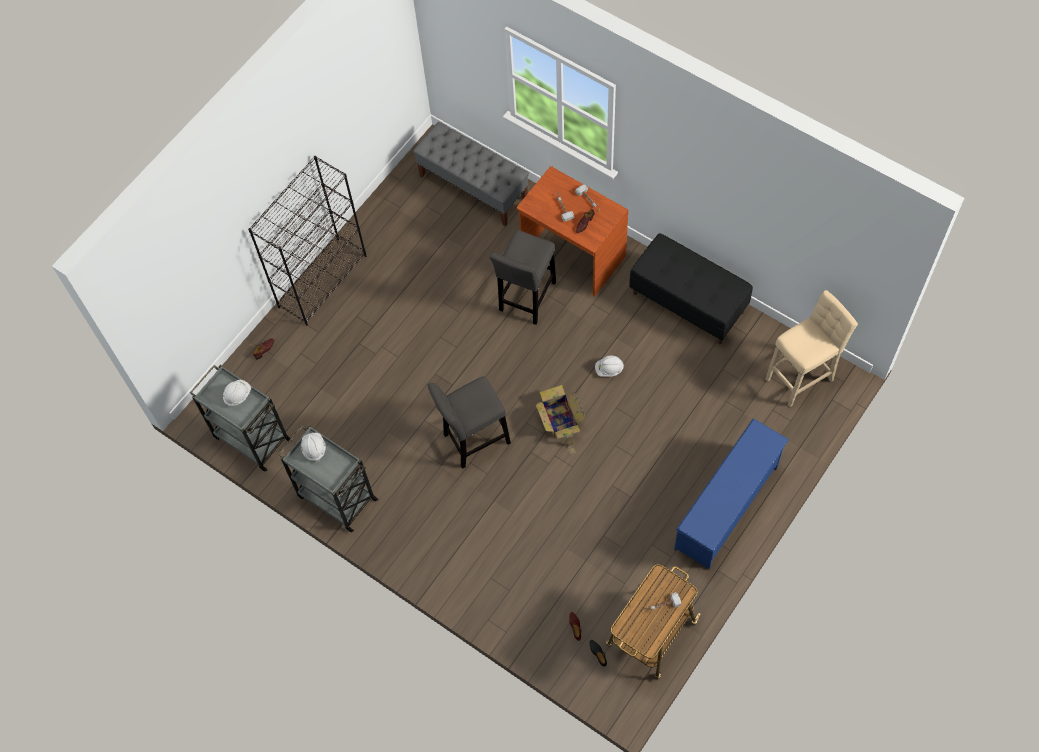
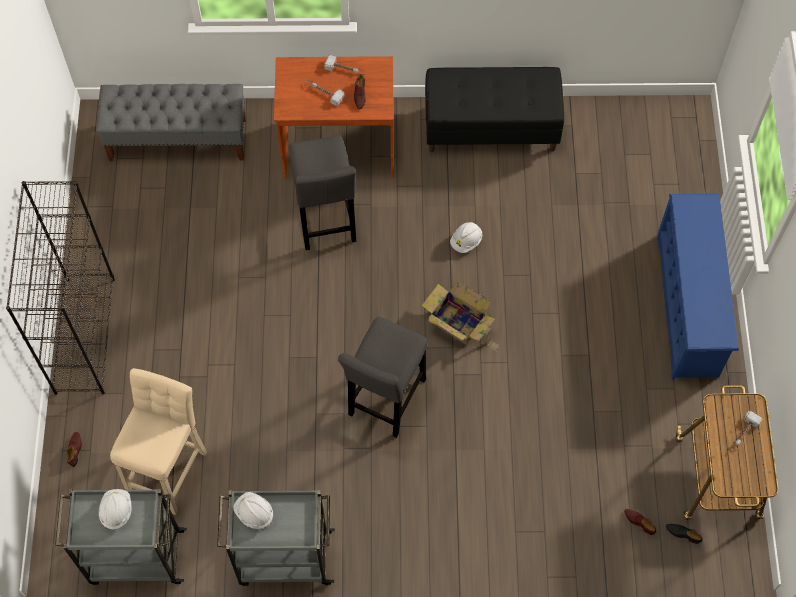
camera: 40 degrees left, 0 degrees up
beige stool [766,290,858,407] -> beige stool moved to [110,368,207,515]

